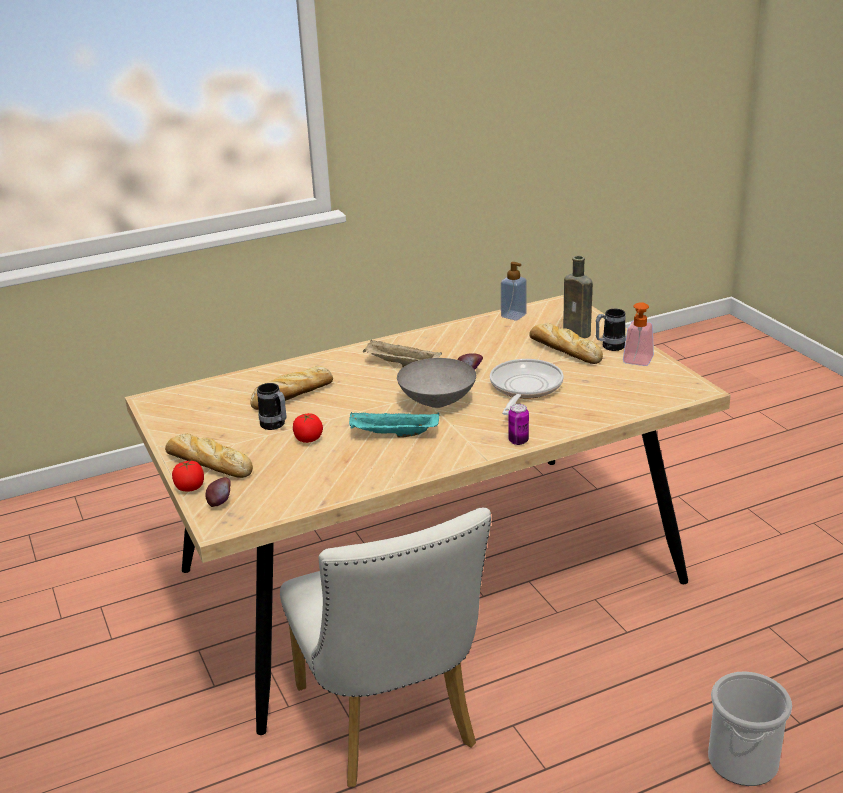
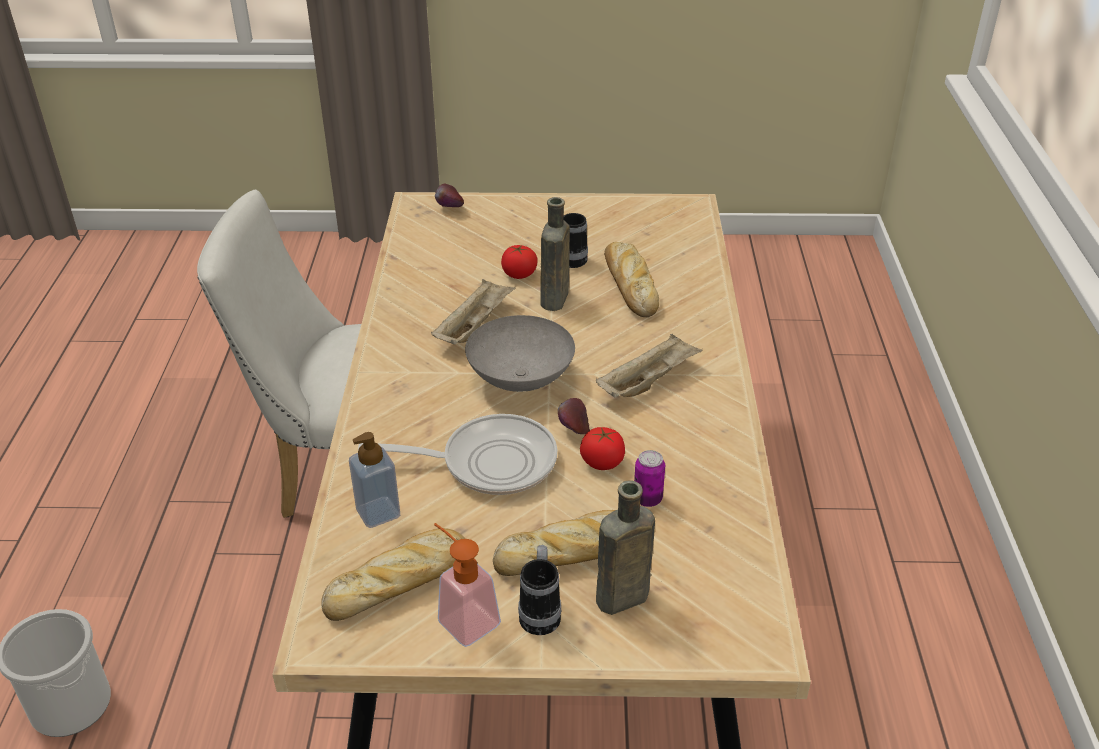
camera: 115 degrees right, 10 degrees up
bread [165,433,253,478] -> bread moved to [321,528,465,621]
tomato [172,460,204,491] -> tomato moved to [580,427,625,470]
turquoise tray [349,412,439,438] -> beige tray [431,279,516,344]
frying pan [490,359,564,415] -> frying pan turned 45 degrees counterclockwise [358,414,557,495]
soap dispenser [501,262,527,320] -> soap dispenser moved to [349,432,400,528]
can [508,404,529,445] -> can moved to [634,450,665,507]
none -> brown bottle [541,197,570,311]

